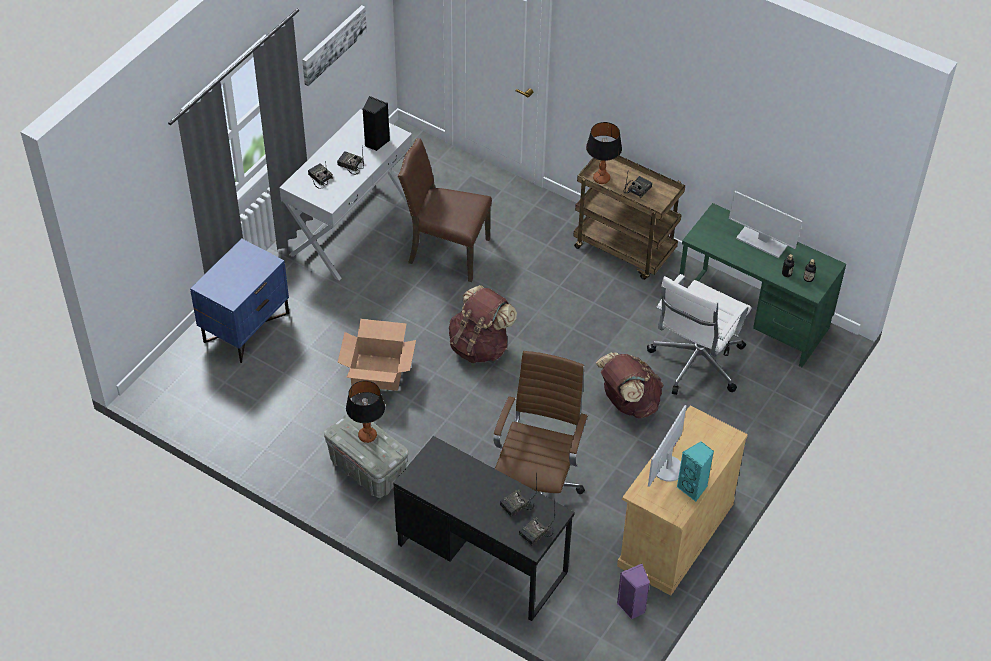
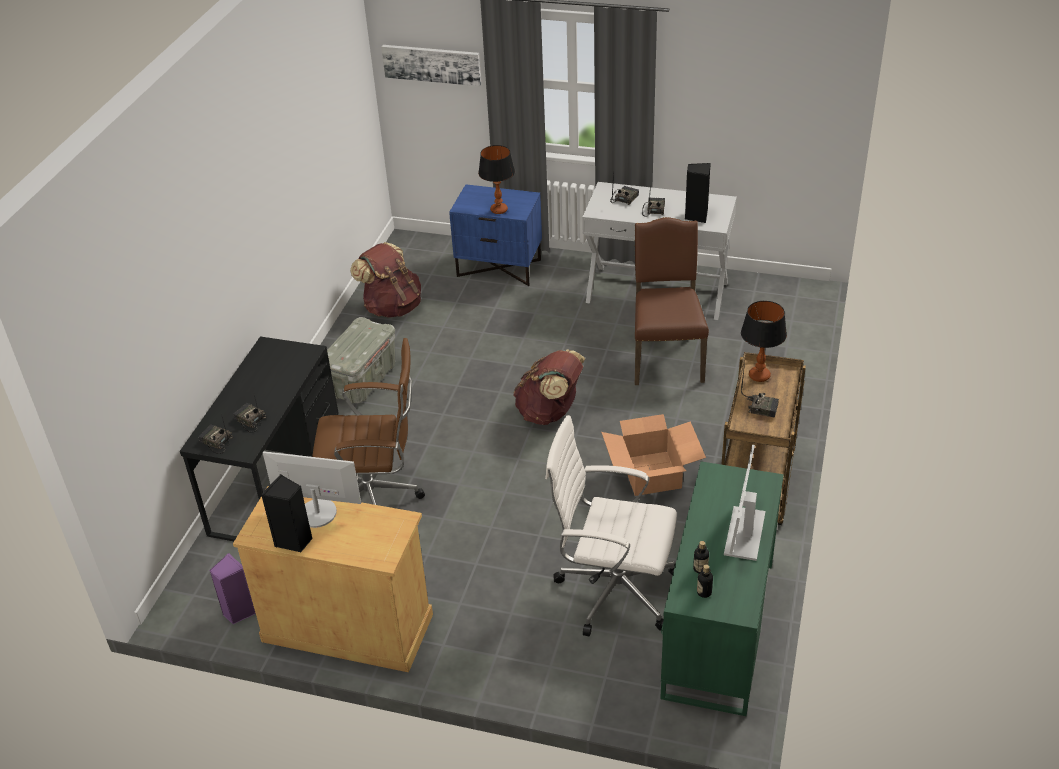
camera: 75 degrees right, 10 degrees down
picture [302,5,367,86] -> picture moved to [381,45,481,86]
cardboard box [337,319,416,391] -> cardboard box moved to [601,414,706,496]
table lamp [346,381,385,443] -> table lamp moved to [478,145,515,214]
brown backpack [596,352,664,418] -> brown backpack moved to [350,242,421,318]
turquoise speaker [677,441,714,502] -> black speaker [261,474,313,552]

